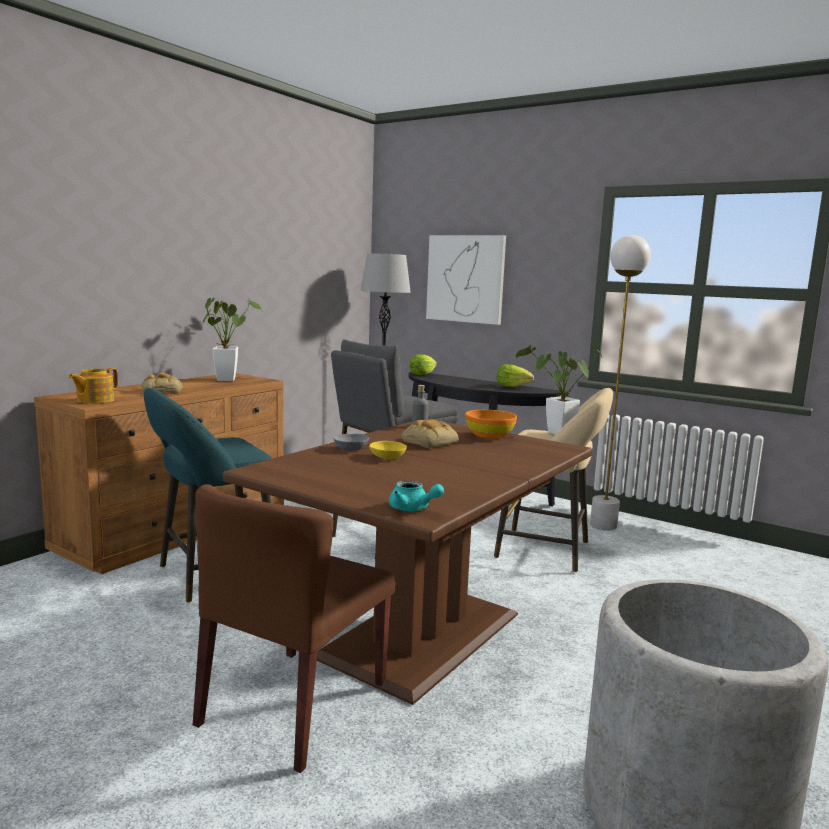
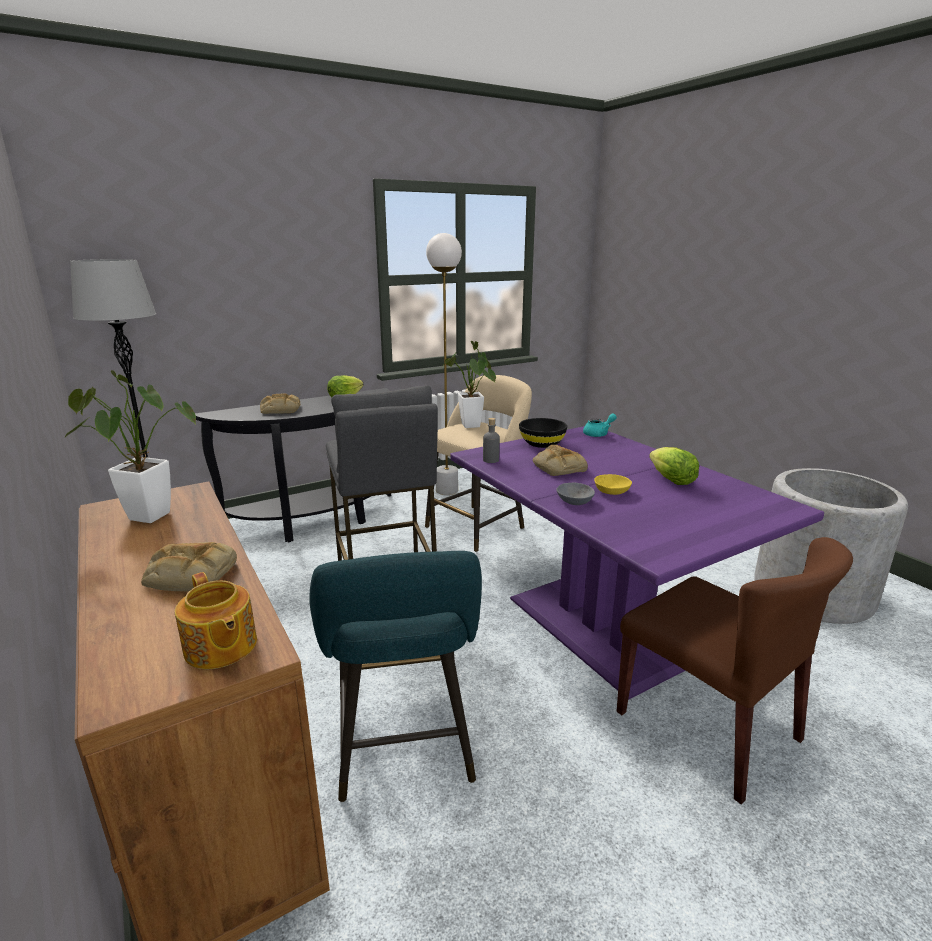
camera: 65 degrees left, 10 degrees up
brown dining table [223,419,592,705] -> purple dining table [450,426,824,700]
turquoise teapot [389,480,444,511] -> turquoise teapot moved to [583,413,617,437]
lettuce [409,354,437,375] -> lettuce moved to [649,447,699,485]
picture [426,235,506,325] -> none
orange bowl [465,410,517,439] -> black bowl [519,418,567,448]
none -> bread [260,393,300,414]

